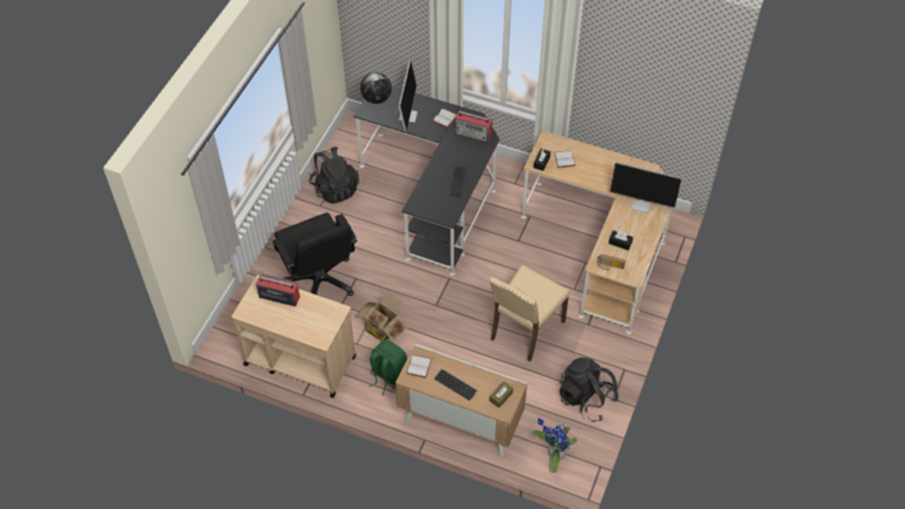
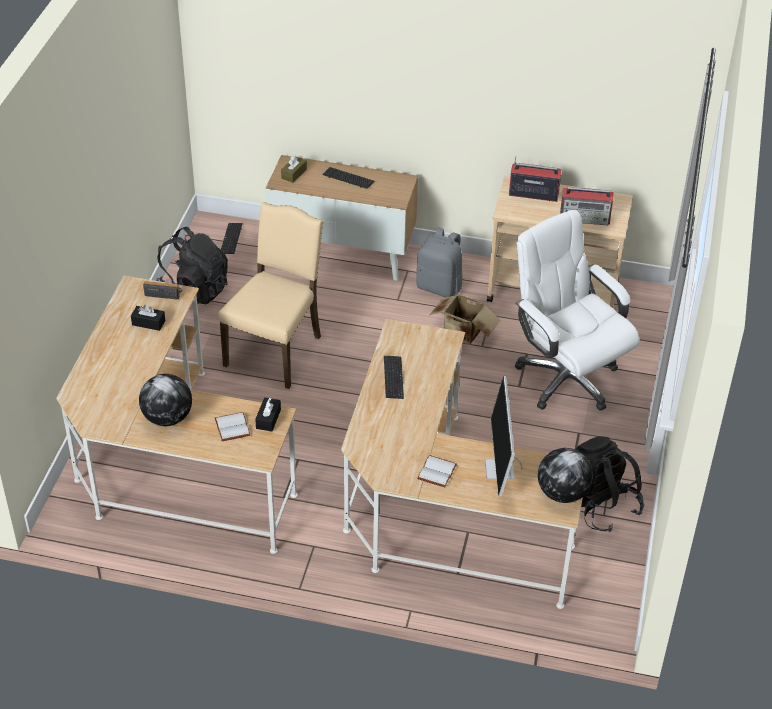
camera: 170 degrees right, 10 degrees down
black office chair [273,213,357,296] -> white office chair [515,210,640,411]
black desk [354,86,500,276] -> beige desk [341,319,589,609]
green backpack [369,340,407,395] -> grey backpack [416,227,462,297]
white book [406,354,432,378] -> none
radio [455,111,493,142] -> radio moved to [509,156,562,202]
potted plant [533,418,577,473] -> keyboard [221,223,243,254]
monitor [610,162,682,213] -> none
none -> globe [139,374,192,426]

